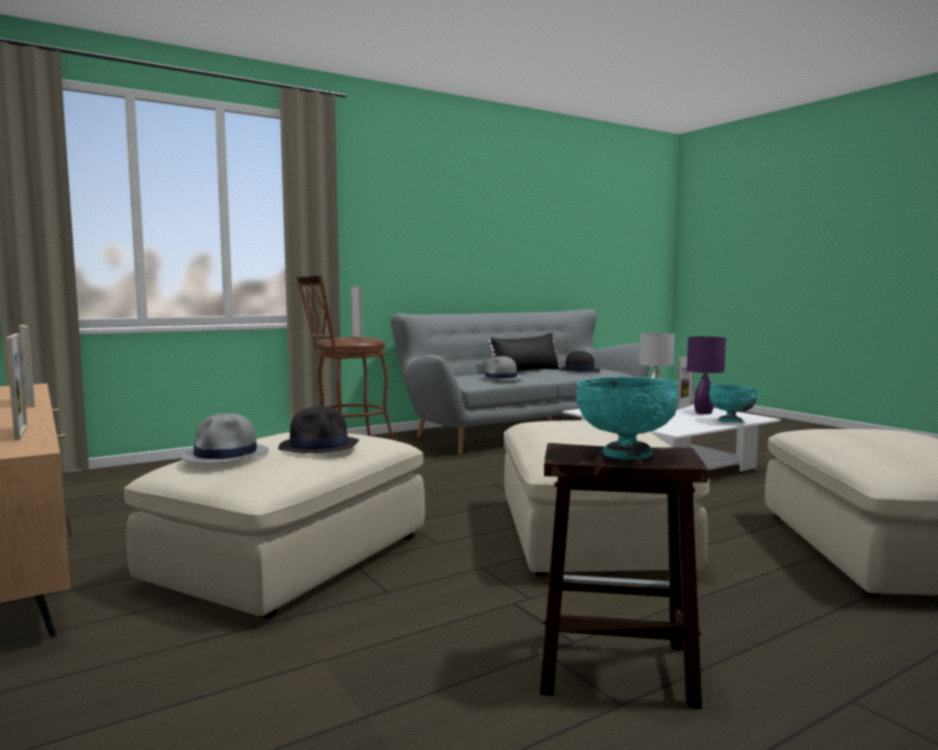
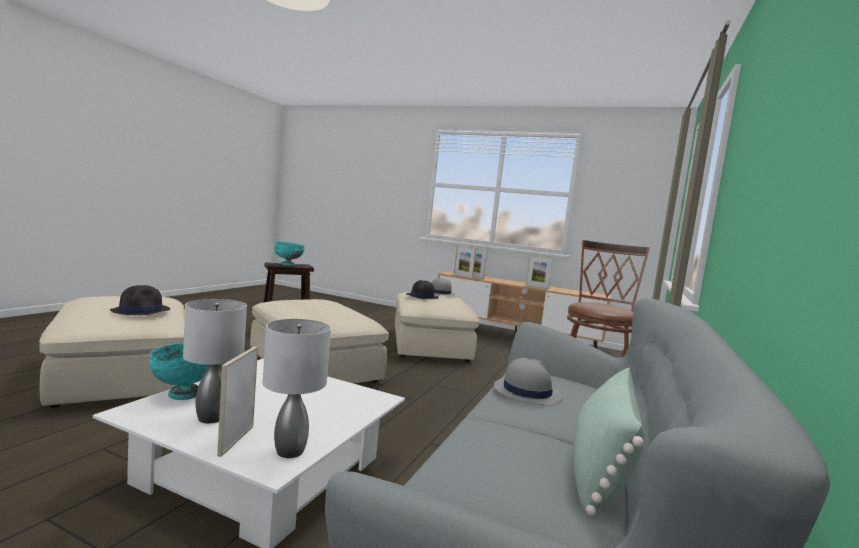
camera: 145 degrees right, 0 degrees up
picture frame [350,286,362,338] -> picture frame moved to [453,246,476,278]
black pillow [488,333,560,371] -> green pillow [573,368,645,516]
black hat [559,351,600,372] -> black hat moved to [110,285,170,315]
purple table lamp [687,336,726,414] -> grey table lamp [183,299,247,423]

